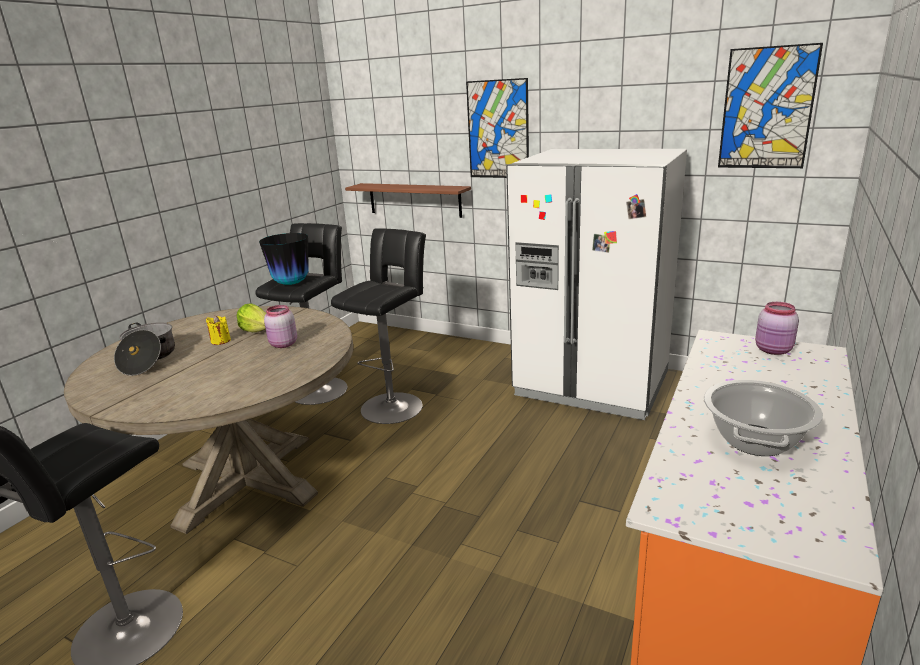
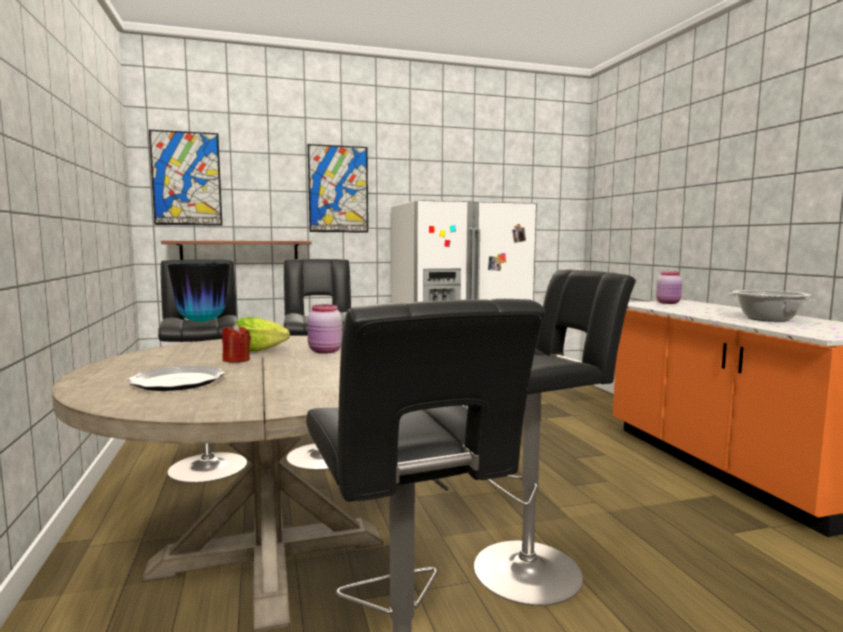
camera: 45 degrees left, 15 degrees down
cooking pot [114,322,175,376] -> plate [128,366,225,391]
yellow candle [206,315,231,345] -> red candle [222,324,251,363]
picture [718,43,823,168] -> picture moved to [149,130,222,226]
none -> black stool [474,270,636,606]

